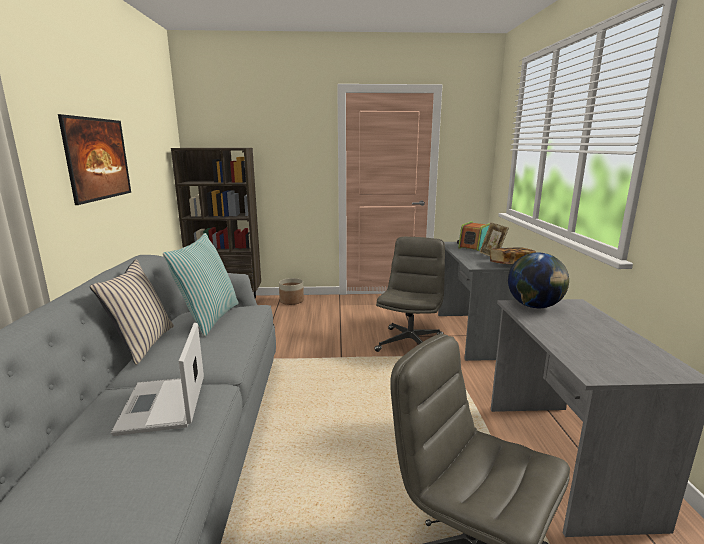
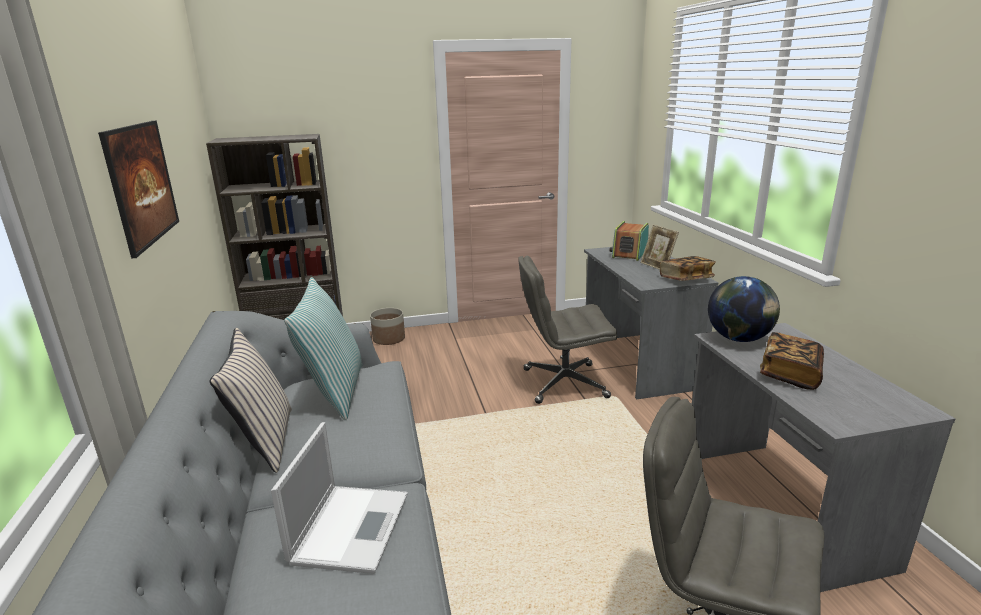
camera: 10 degrees left, 5 degrees up
laptop [111,323,204,436] -> laptop turned 150 degrees counterclockwise [271,422,408,574]
grey office chair [374,237,445,352] -> grey office chair turned 105 degrees counterclockwise [518,256,617,404]
none -> book [760,332,824,390]

